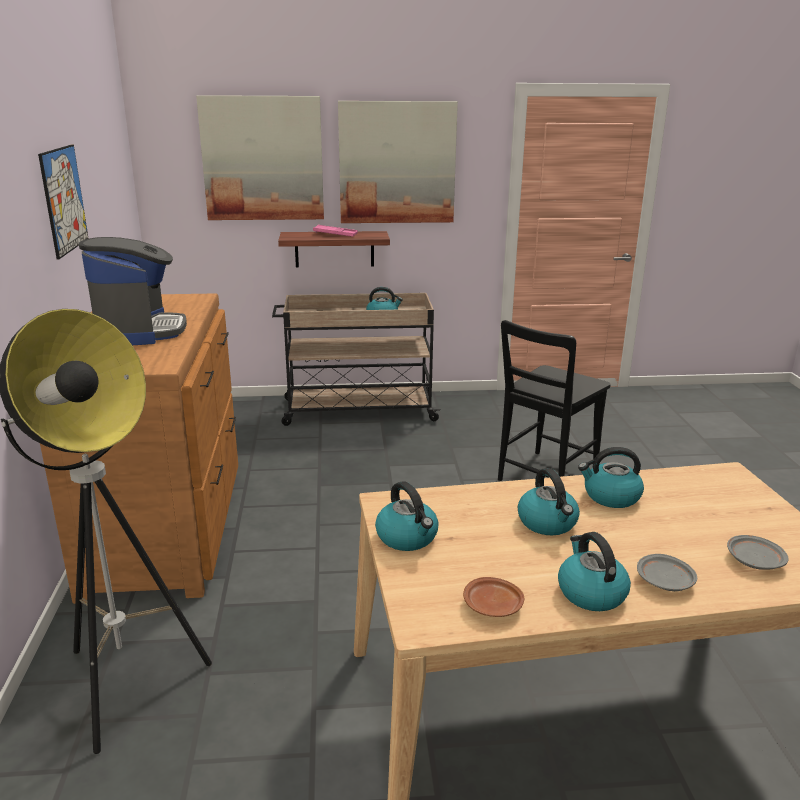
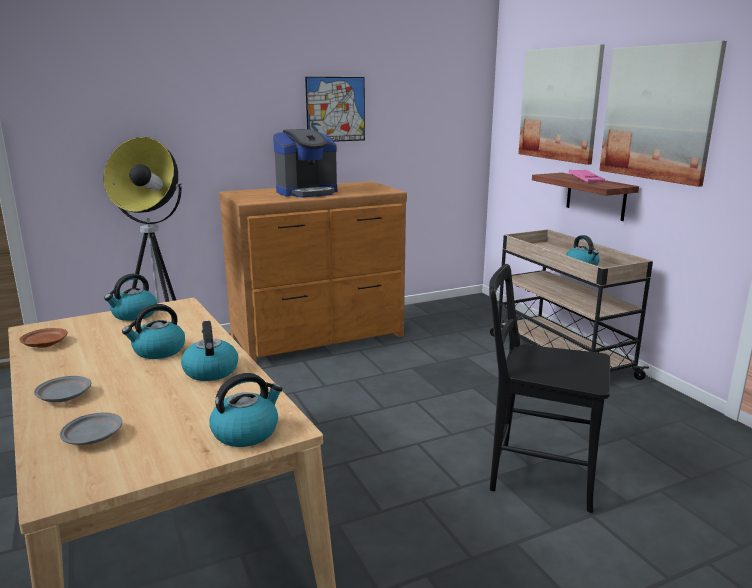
camera: 70 degrees right, 5 degrees down
kettle [558,532,631,611] -> kettle moved to [210,373,283,447]

